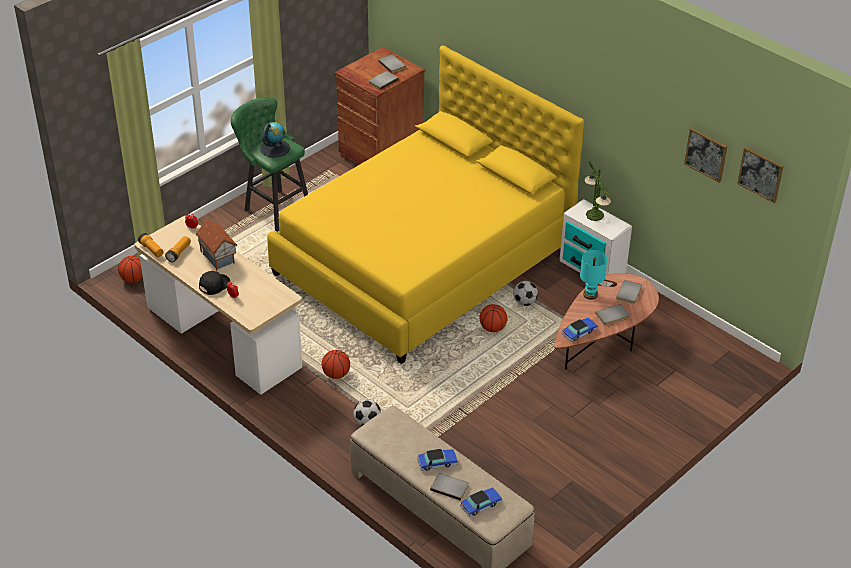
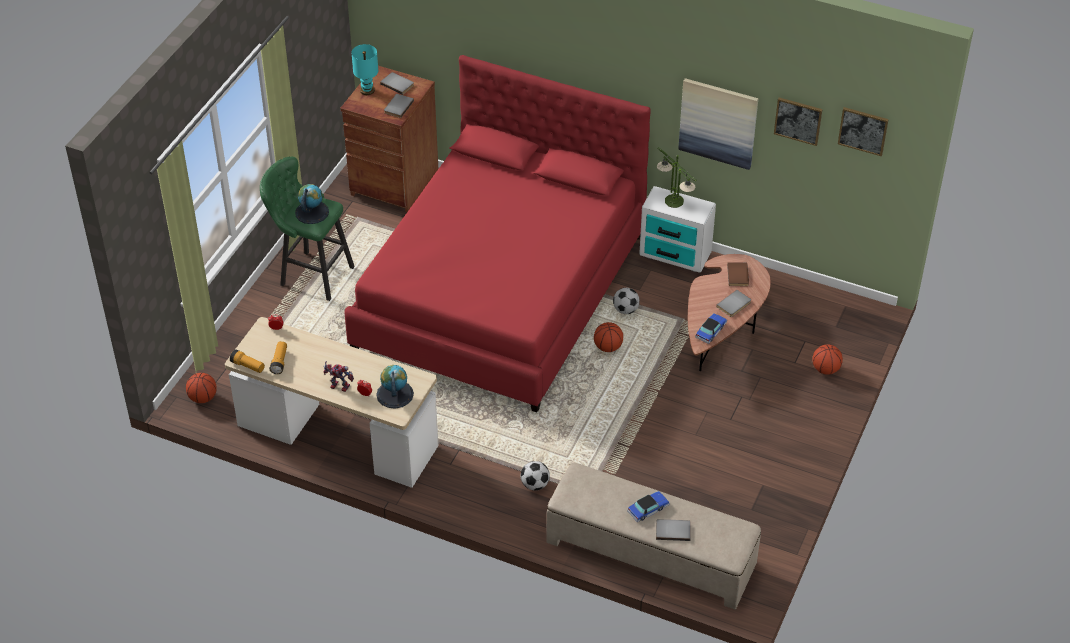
camera: 20 degrees left, 5 degrees up
toy house [196,219,237,270] -> none
black cap [199,271,230,295] -> toy robot [324,361,354,392]
yellow bed [267,46,584,364] -> red bed [344,55,651,412]
basketball [322,350,350,379] -> basketball moved to [812,344,843,375]
toy car [460,487,502,517] -> none
turquoise table lamp [580,250,607,300] -> turquoise table lamp moved to [351,44,378,95]
grey book [616,280,642,304] -> brown book [727,262,749,286]
none -> globe [376,365,414,408]
none -> picture [678,78,758,170]

